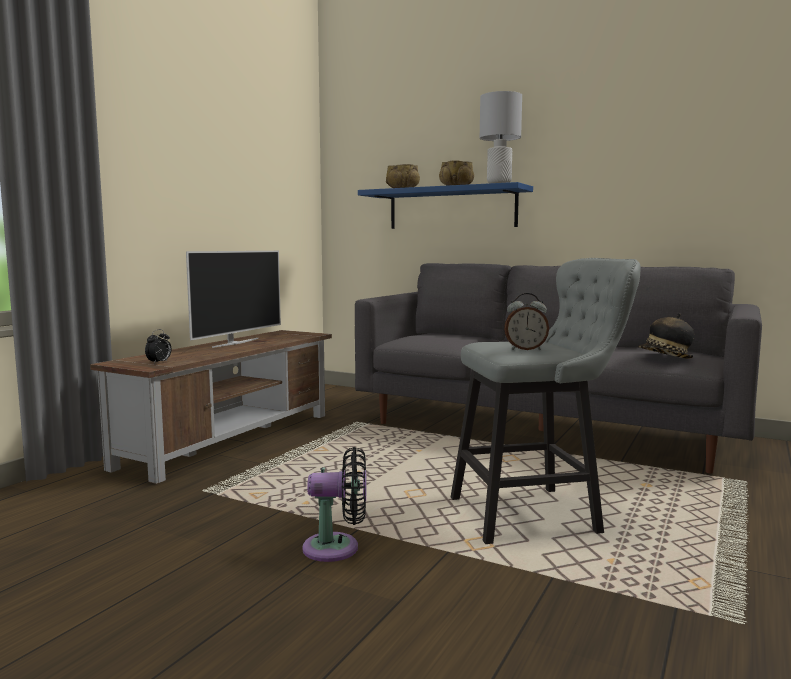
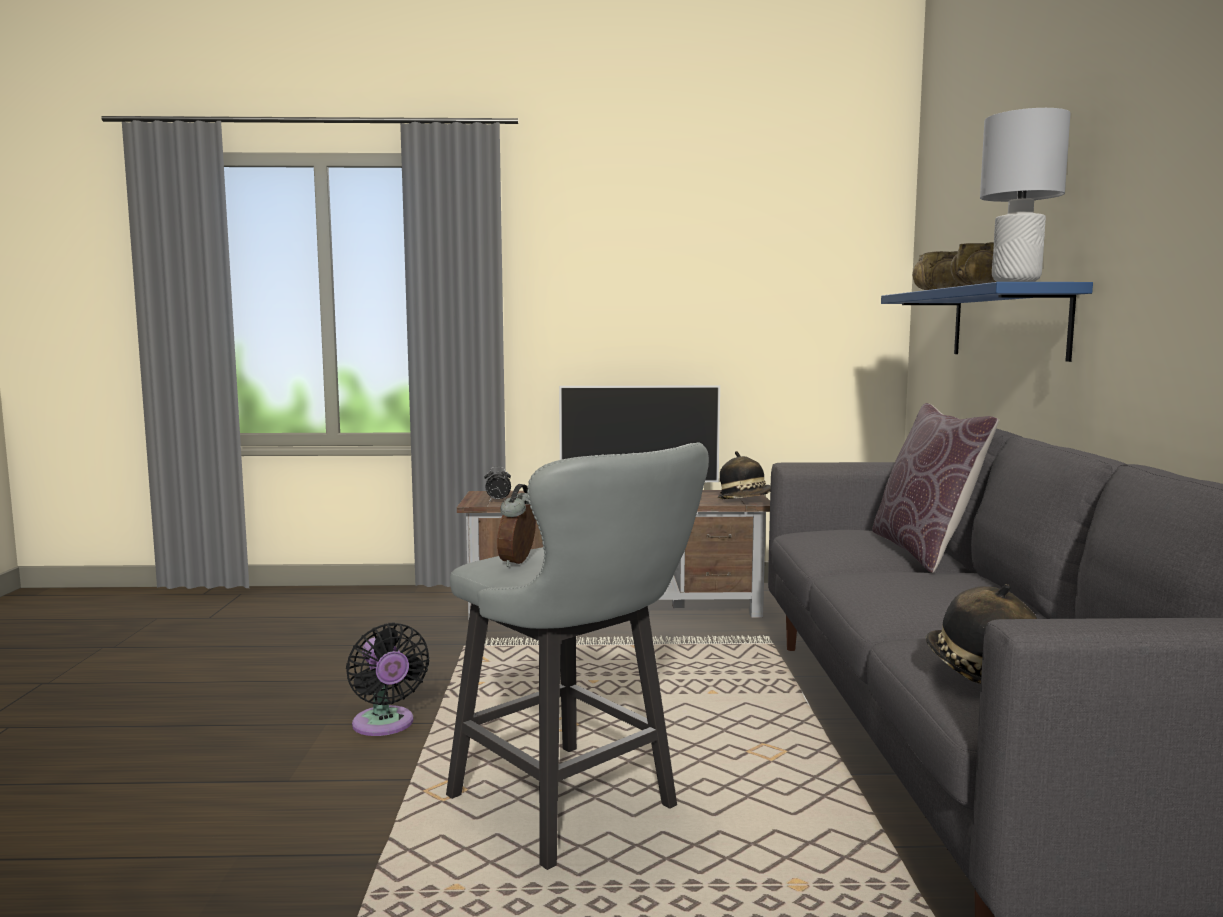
camera: 60 degrees right, 0 degrees up
alarm clock [504,293,549,350] -> alarm clock turned 45 degrees clockwise [497,484,536,567]
none -> hat [718,451,771,499]
none -> brown pillow [872,403,999,573]

